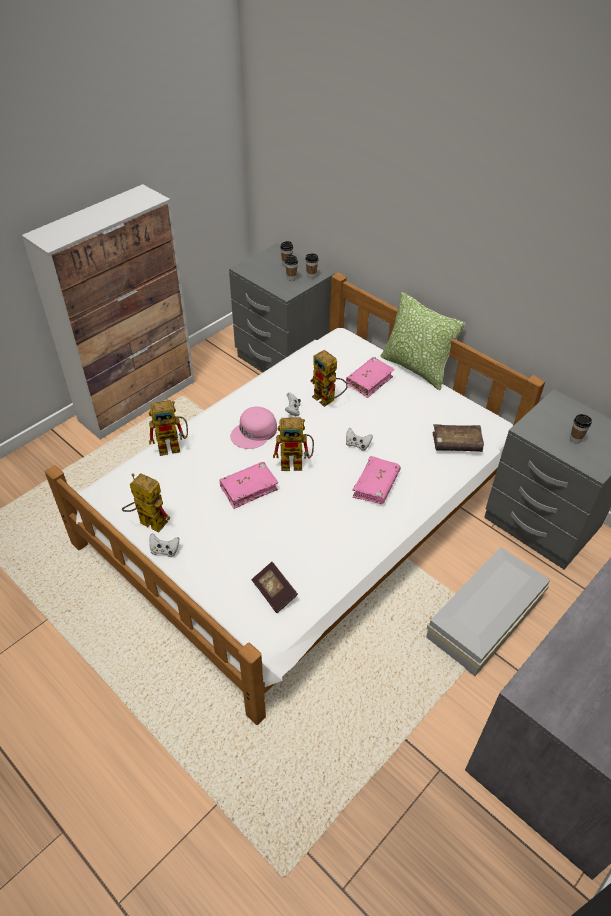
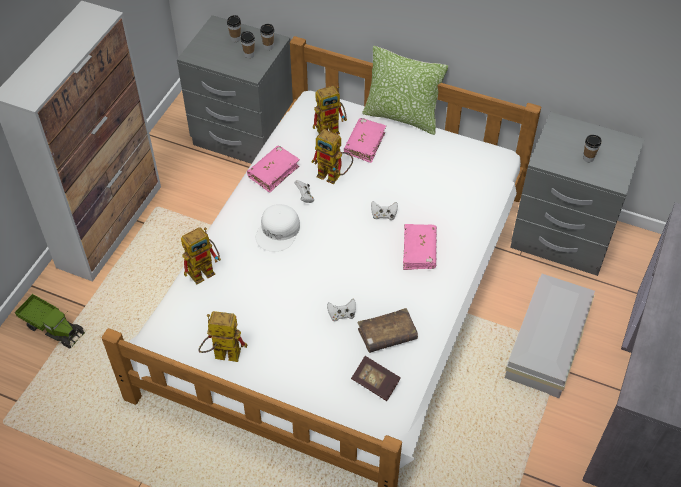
camera: 20 degrees left, 5 degrees up
white game controller [149,533,179,557] -> white game controller moved to [327,299,356,322]
pink book [219,462,278,509] -> pink book moved to [247,146,300,193]
pink cap [230,407,277,449] -> white cap [256,204,300,252]
toy robot [273,417,314,471] -> toy robot moved to [313,86,347,134]
brown book [433,424,484,452] -> brown book moved to [357,308,418,353]
none -> toy truck [15,294,84,349]

